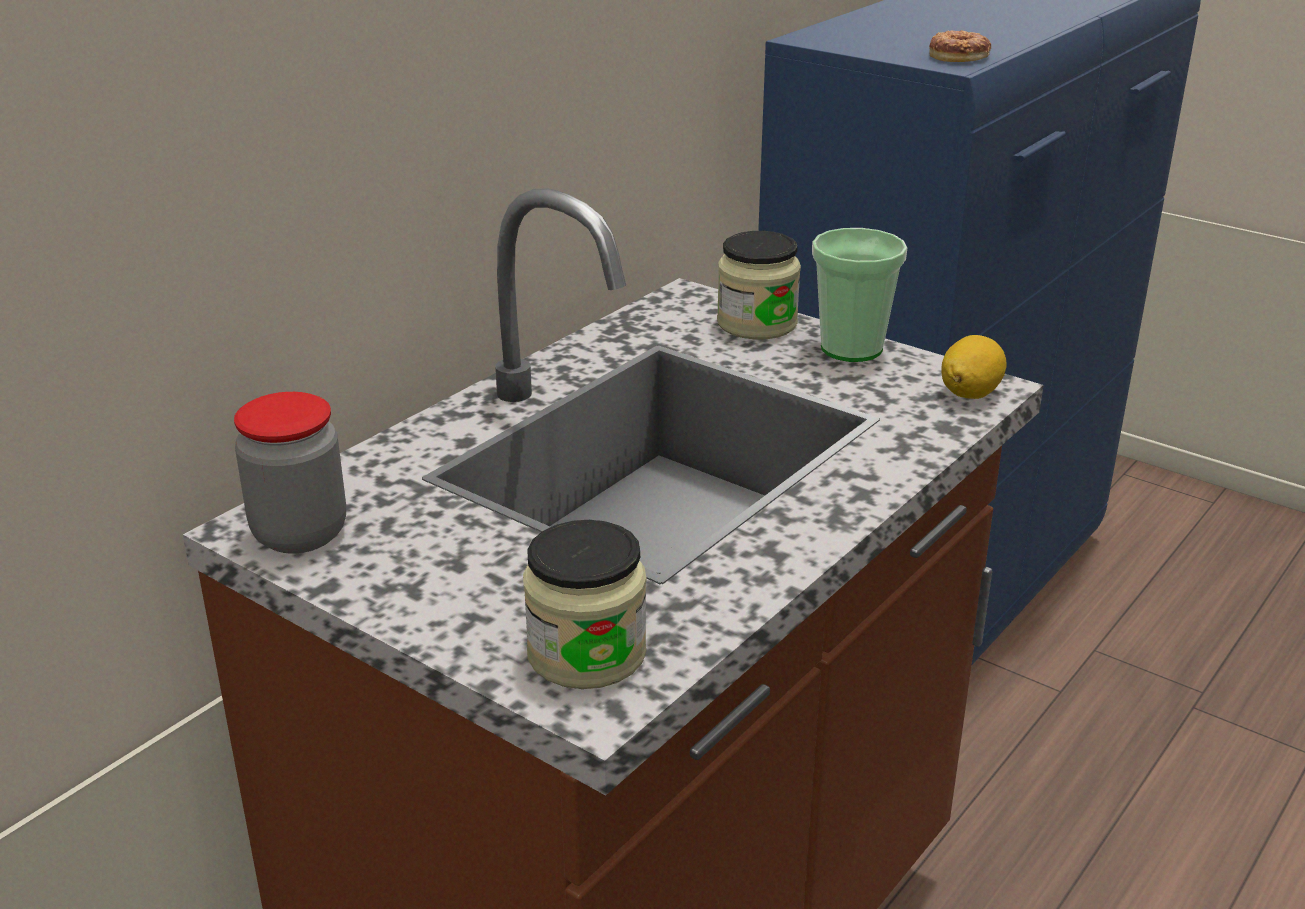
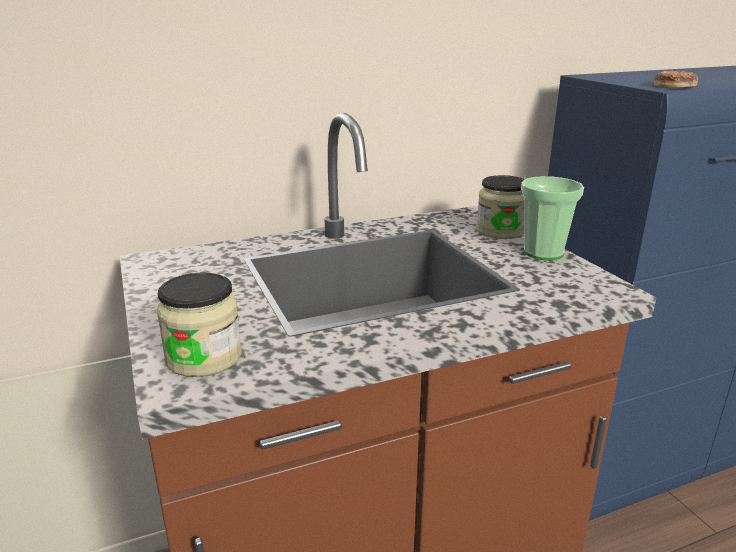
camera: 30 degrees right, 5 degrees down
jar [234,392,346,554] -> none
lemon [942,335,1006,399] -> none

